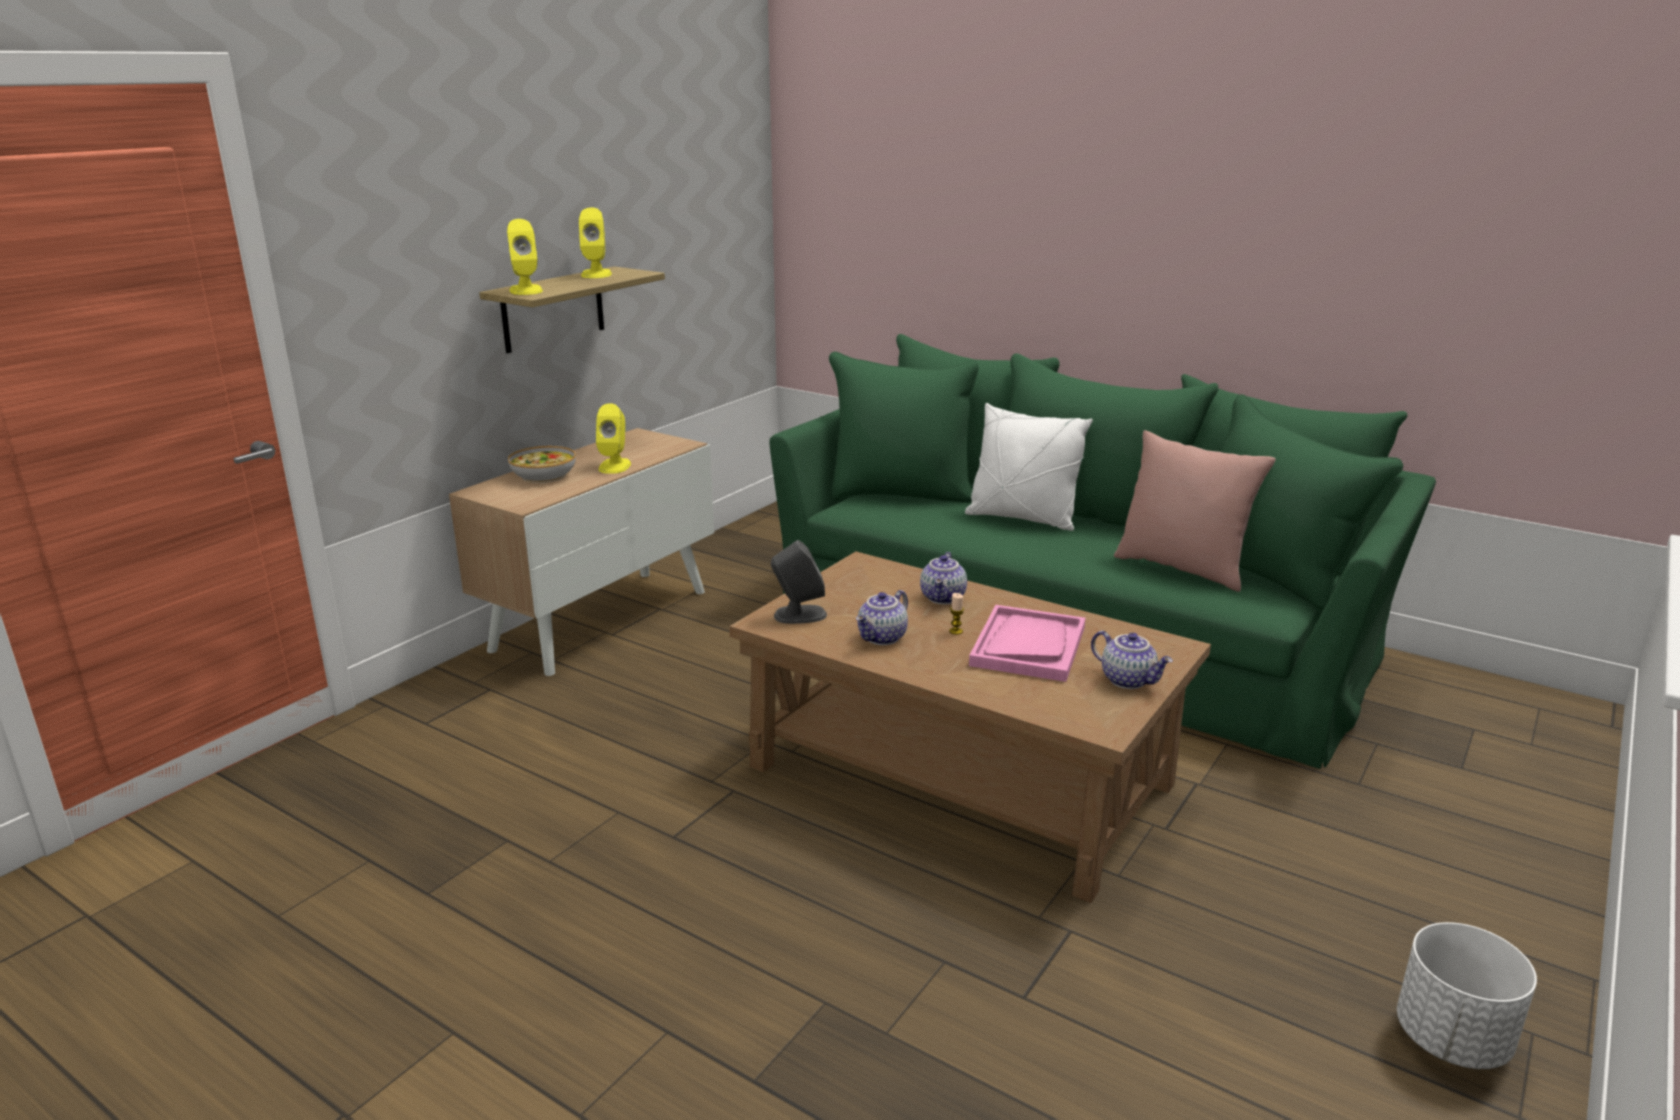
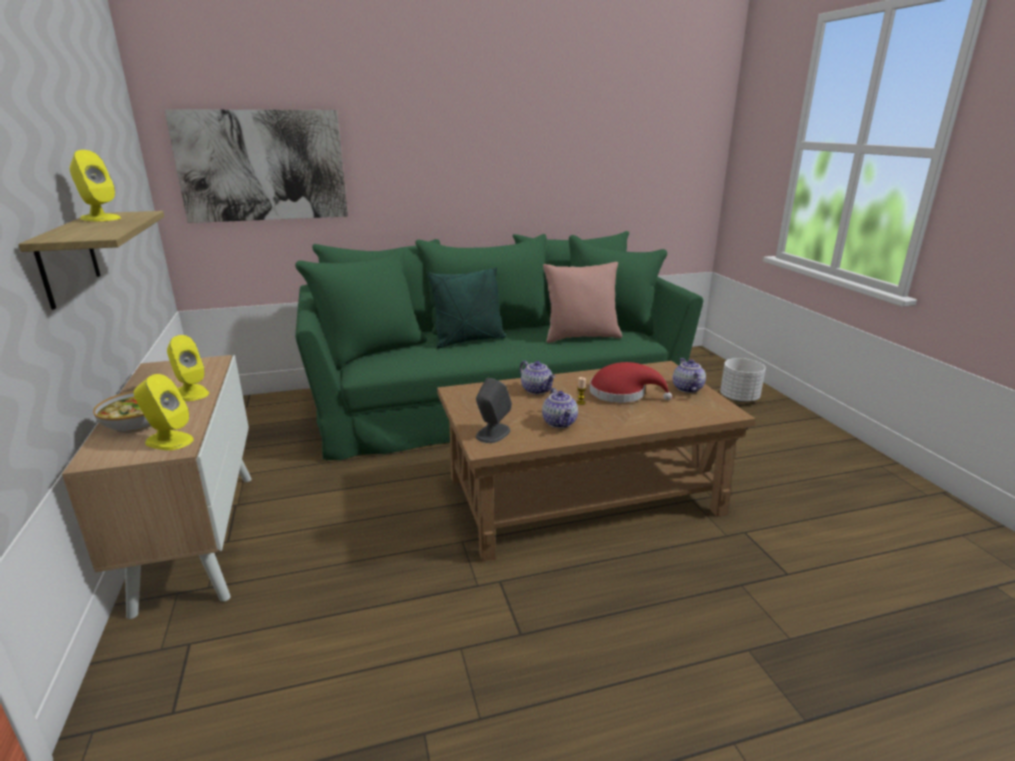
camera: 50 degrees left, 0 degrees up
yellow speaker [507,219,543,295] -> yellow speaker moved to [134,374,194,450]
white pillow [965,403,1093,531] -> green pillow [428,267,506,349]
pink tray [969,605,1086,682] -> red hat [590,362,672,403]
teapot [1091,631,1173,689] -> teapot turned 90 degrees counterclockwise [673,358,706,393]
white planter [1397,922,1537,1069] -> white planter moved to [720,358,766,402]
none -> picture [164,109,348,223]

